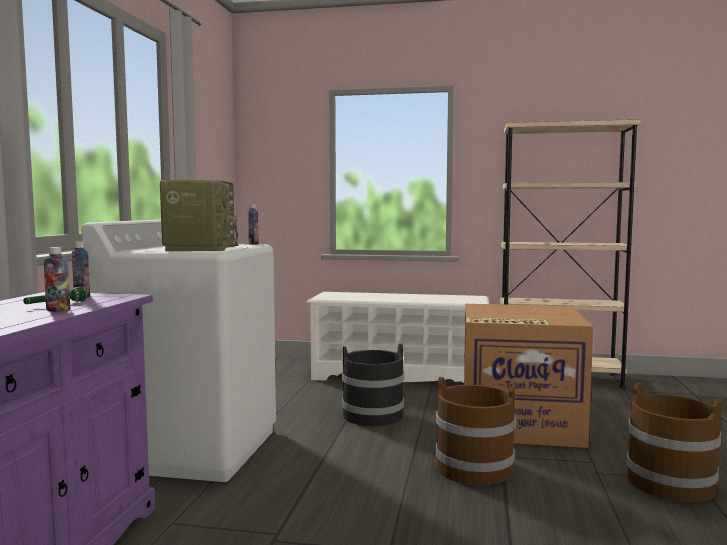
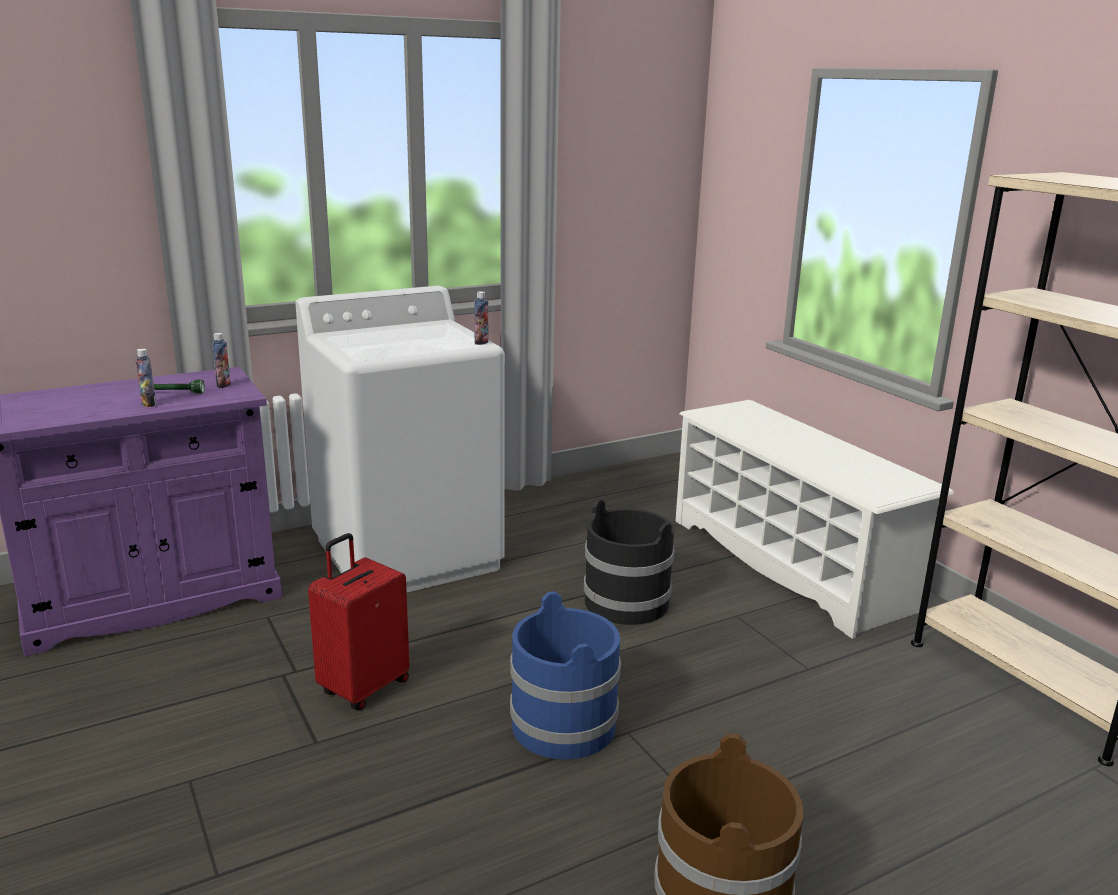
camera: 50 degrees right, 15 degrees up
radio [160,180,238,251] -> none
brown bucket [436,377,516,486] -> blue bucket [510,591,621,760]
cardboard box [464,304,593,448] -> none
none -> red suitcase [308,533,410,710]

